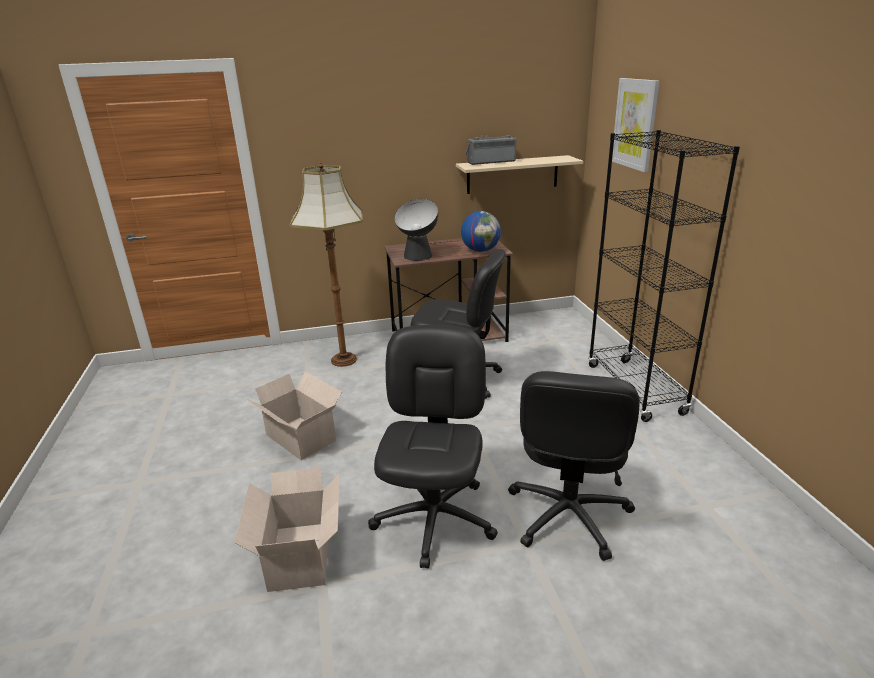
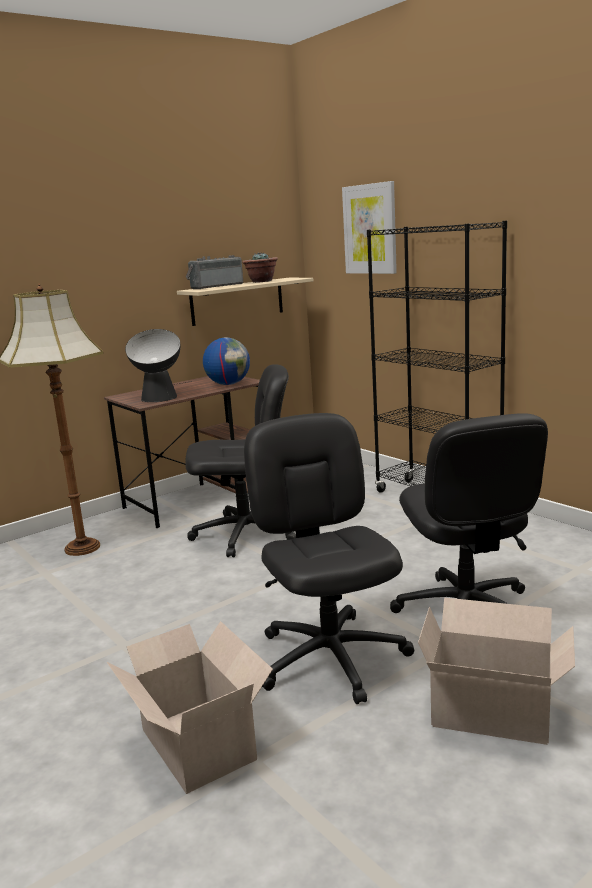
camera: 25 degrees left, 10 degrees down
cardboard box [246,371,342,460] -> cardboard box moved to [418,598,575,745]
none -> potted plant [242,252,278,283]

